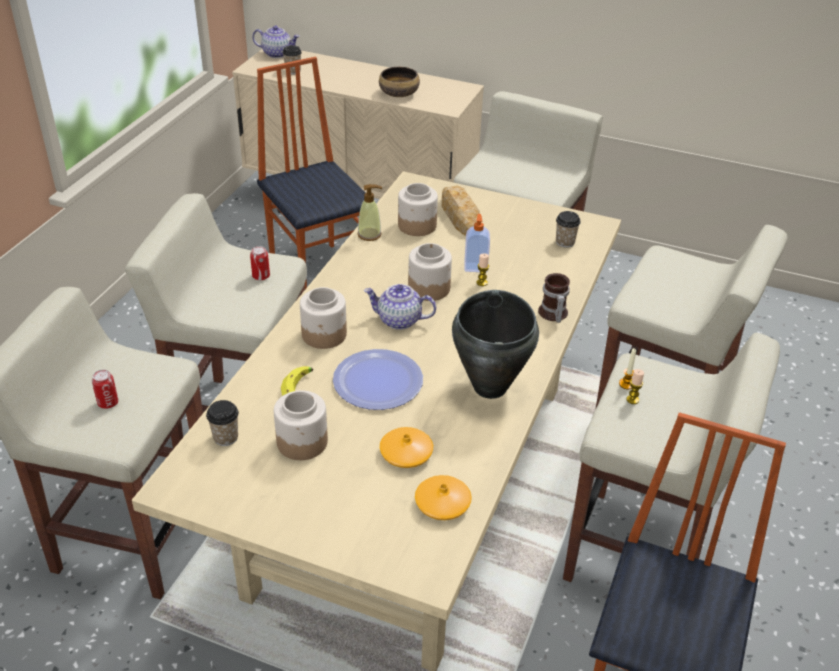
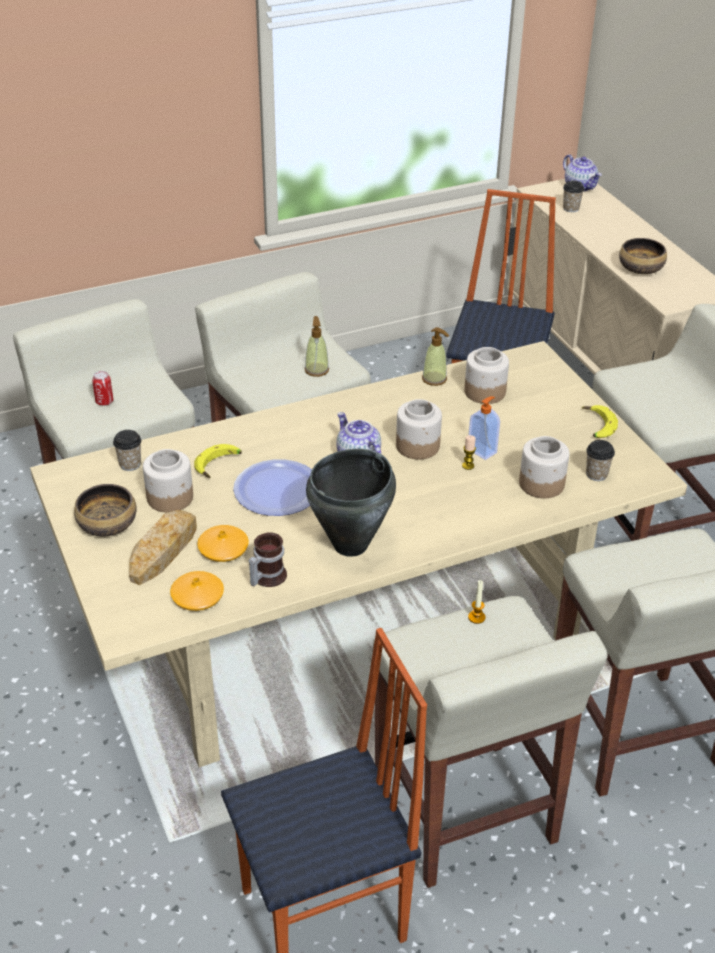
camera: 45 degrees right, 0 degrees up
can [250,246,270,280] -> soap dispenser [305,316,329,377]
jar [300,287,347,349] -> jar moved to [519,436,569,498]
bread [441,186,480,236] -> bread moved to [129,510,197,585]
mug [538,273,570,323] -> mug moved to [248,533,287,587]
candle [626,369,644,404] -> none
none -> bowl [74,484,137,537]
none -> banana [582,405,618,438]

